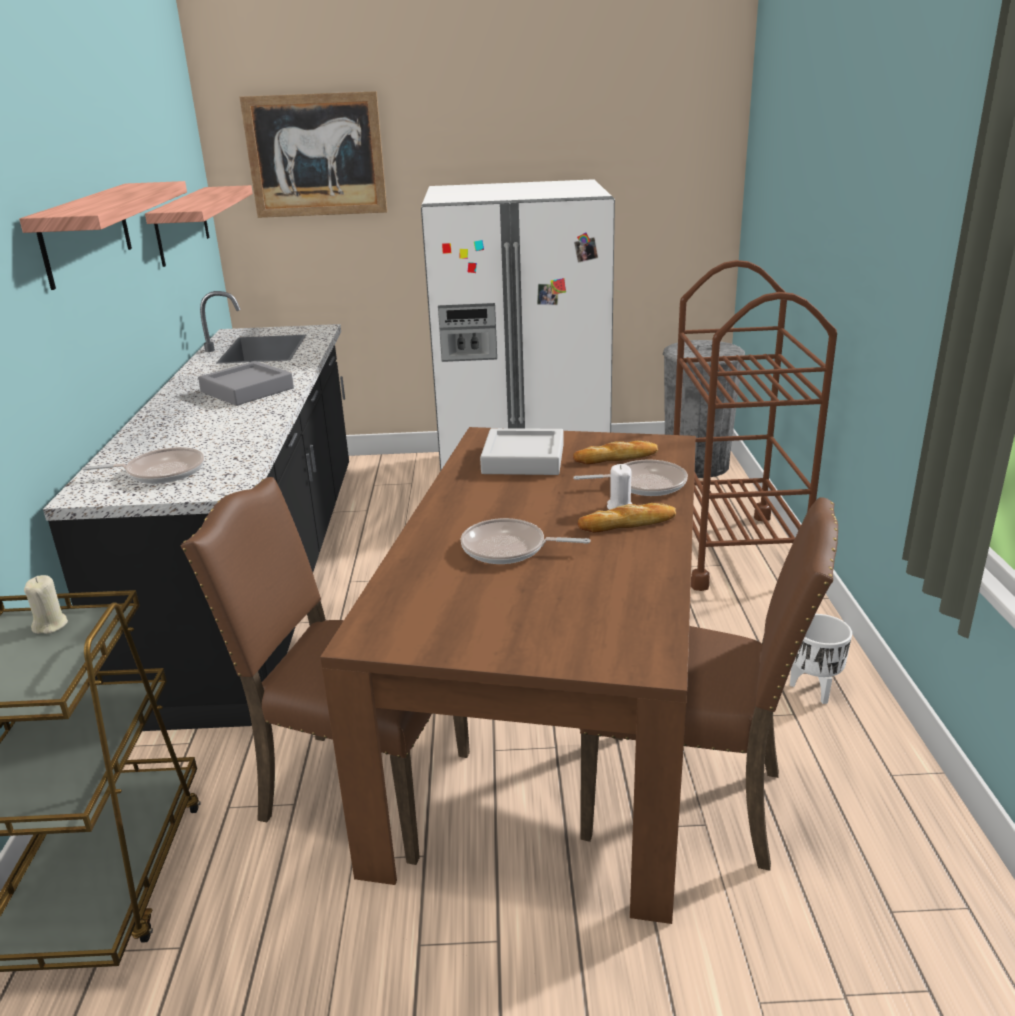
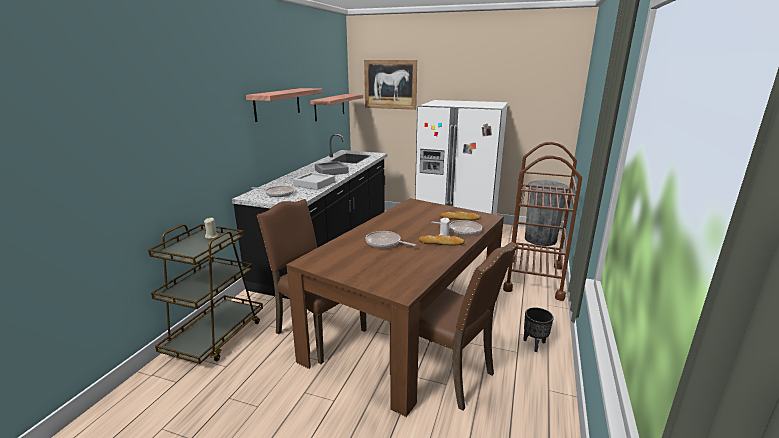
camera: 20 degrees right, 5 degrees down
grey tray [480,428,564,475] -> grey tray moved to [293,172,335,190]
white planter [790,614,852,704] -> black planter [523,307,554,352]

